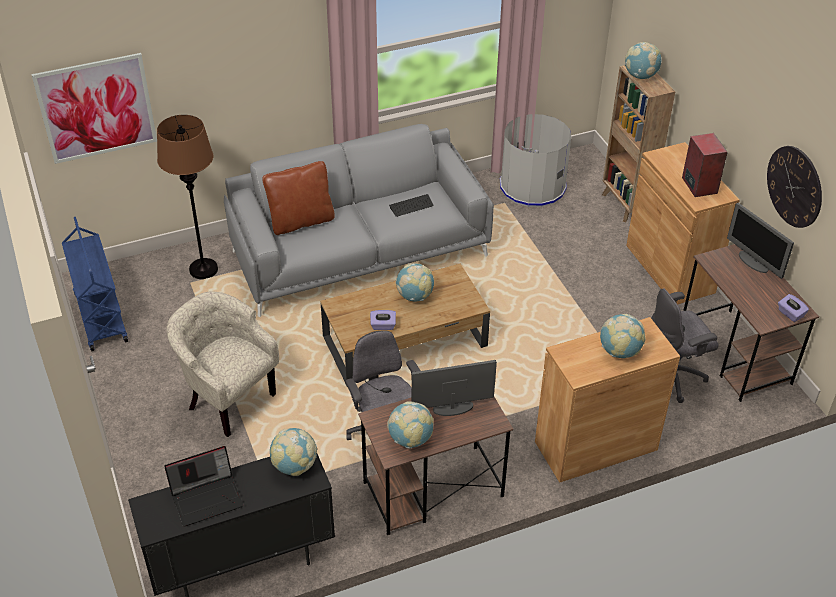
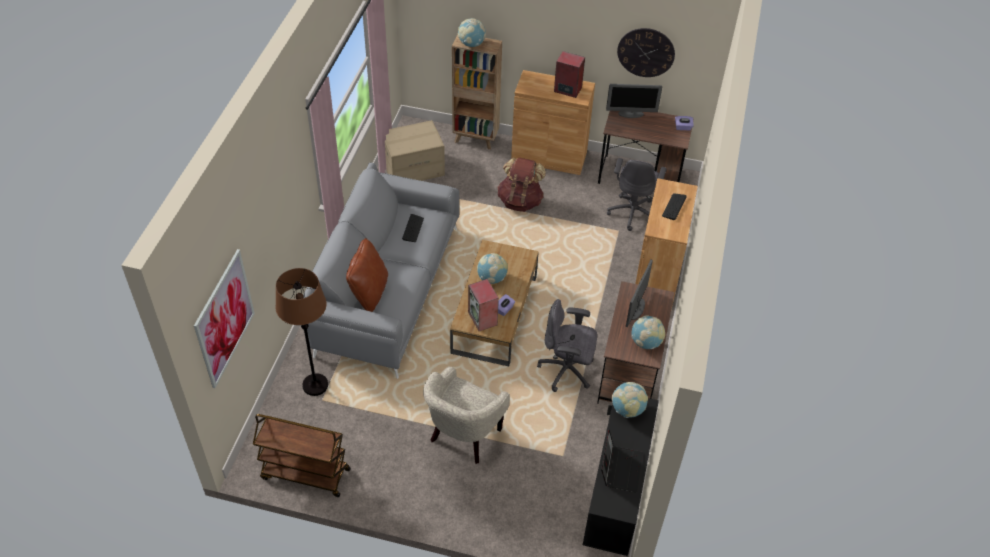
camera: 55 degrees left, 5 degrees up
blue cart [62,217,128,351] -> brown cart [253,414,351,497]
beige armchair [167,292,279,437] -> beige armchair turned 45 degrees counterclockwise [423,366,510,464]
grey trash can [500,114,571,207] -> cardboard box [385,120,445,181]
globe [600,314,646,358] -> keyboard [662,194,687,220]
none -> speaker [468,279,499,331]
none -> brown backpack [498,158,546,212]

